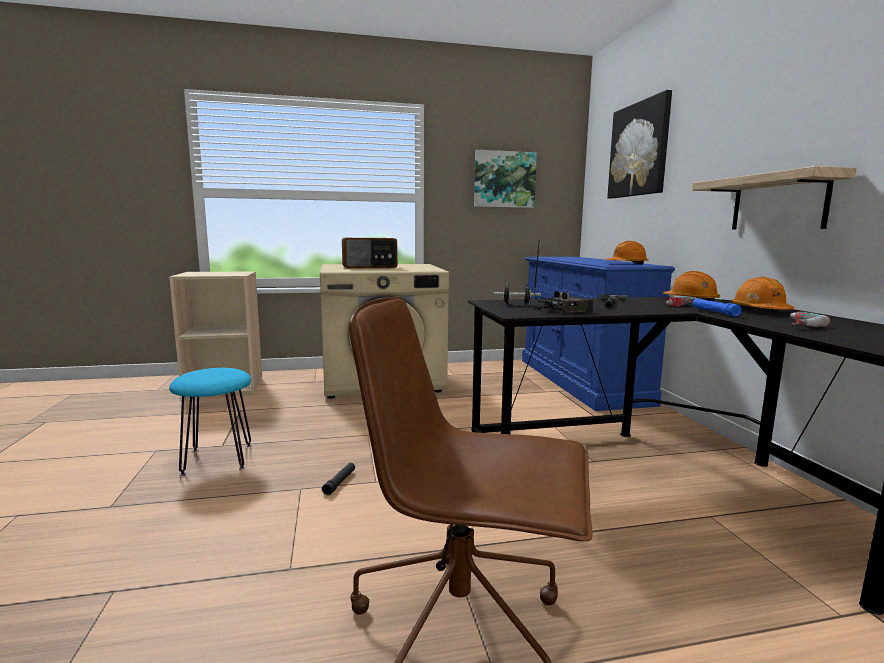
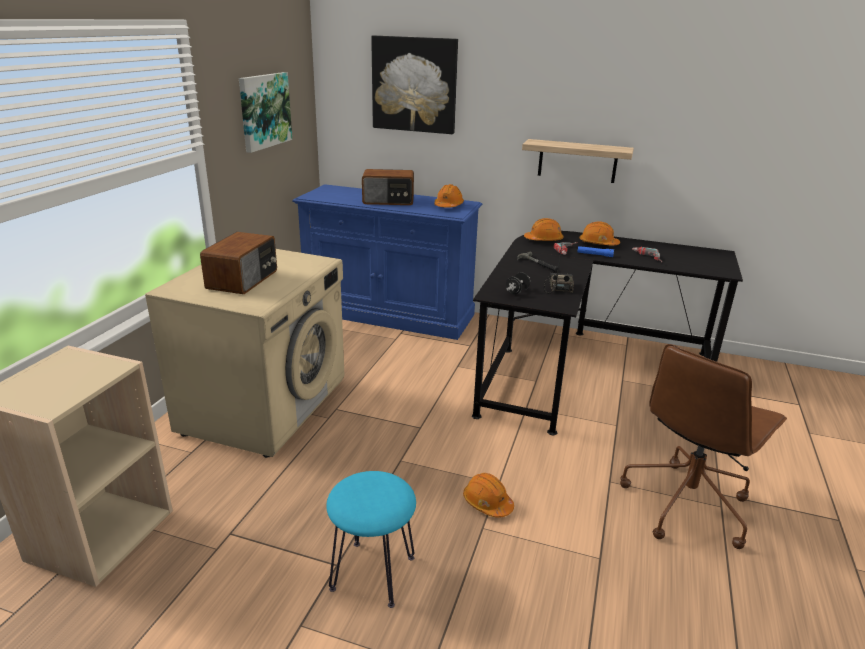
camera: 60 degrees left, 15 degrees up
black flashlight [322,463,355,495] -> orange hard hat [463,473,514,518]
none -> radio [362,169,414,205]

